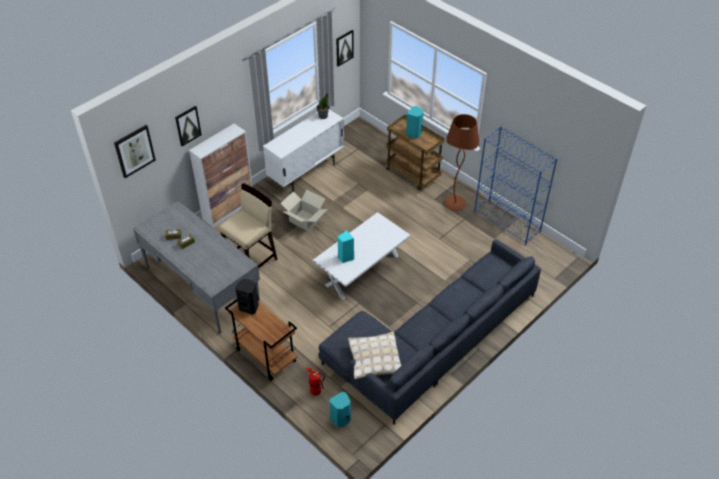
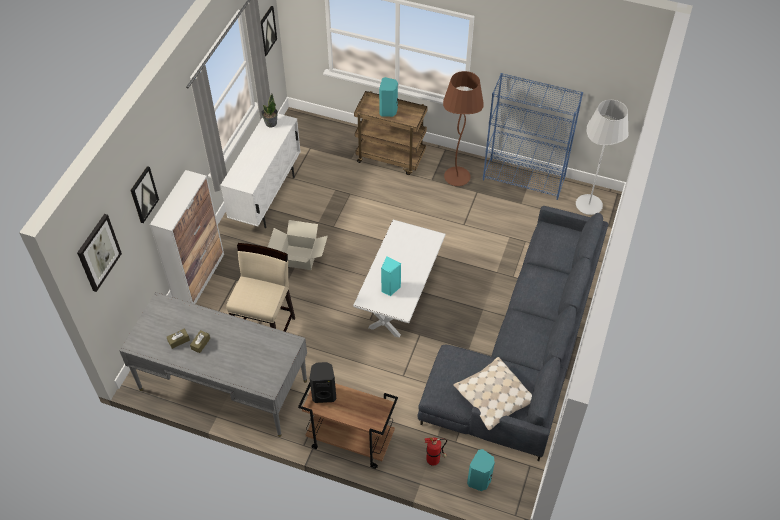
camera: 25 degrees left, 5 degrees up
none -> white floor lamp [576,99,629,215]

